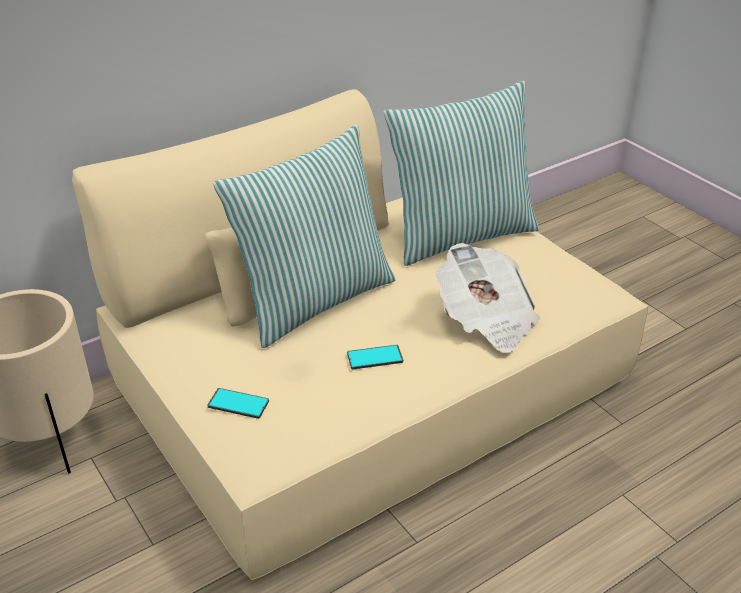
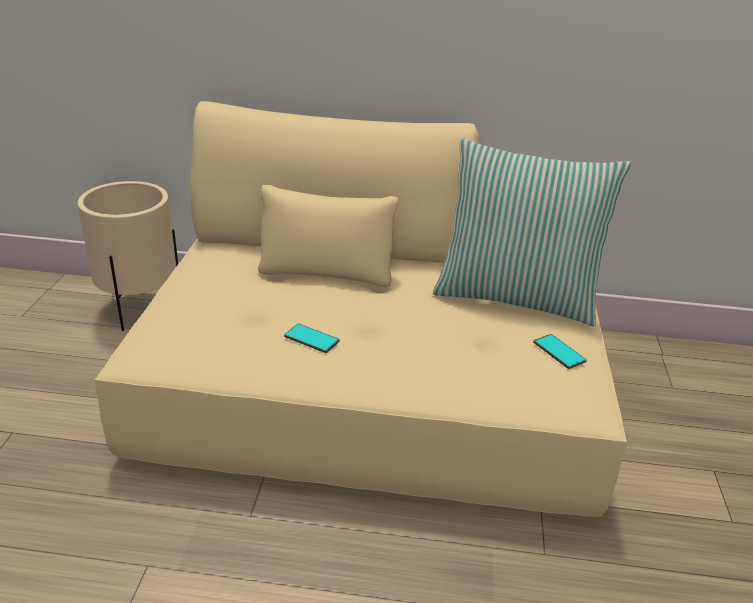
camera: 40 degrees right, 5 degrees down
phone [207,388,269,419] -> phone moved to [533,334,587,369]
pillow [213,125,396,348] -> none
newspaper [435,243,540,353] -> none

